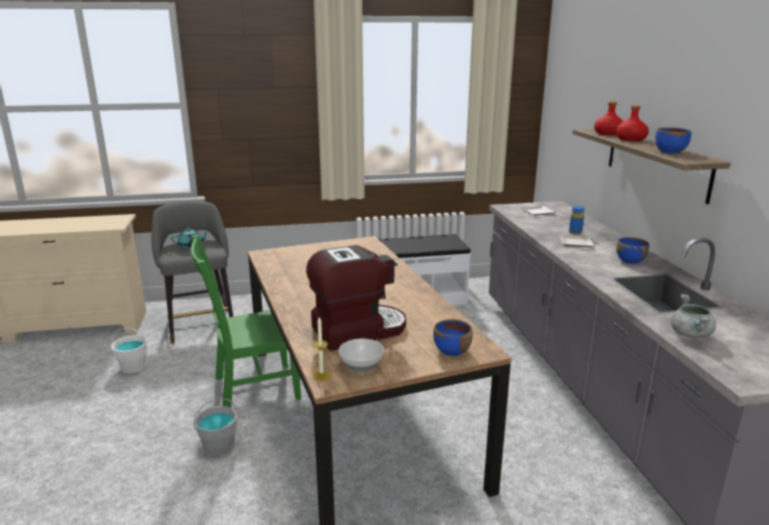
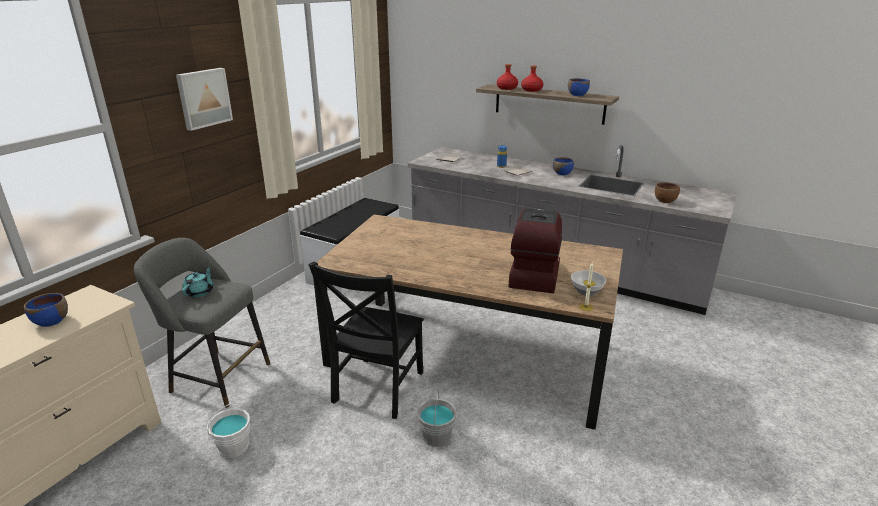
camera: 50 degrees left, 5 degrees up
green chair [190,235,301,408] -> black chair [308,261,424,419]
blue bowl [433,319,473,356] -> blue bowl moved to [24,293,68,327]
grey cooking pot [671,294,716,338] -> brown bowl [655,182,680,203]
none -> picture [176,68,233,131]

